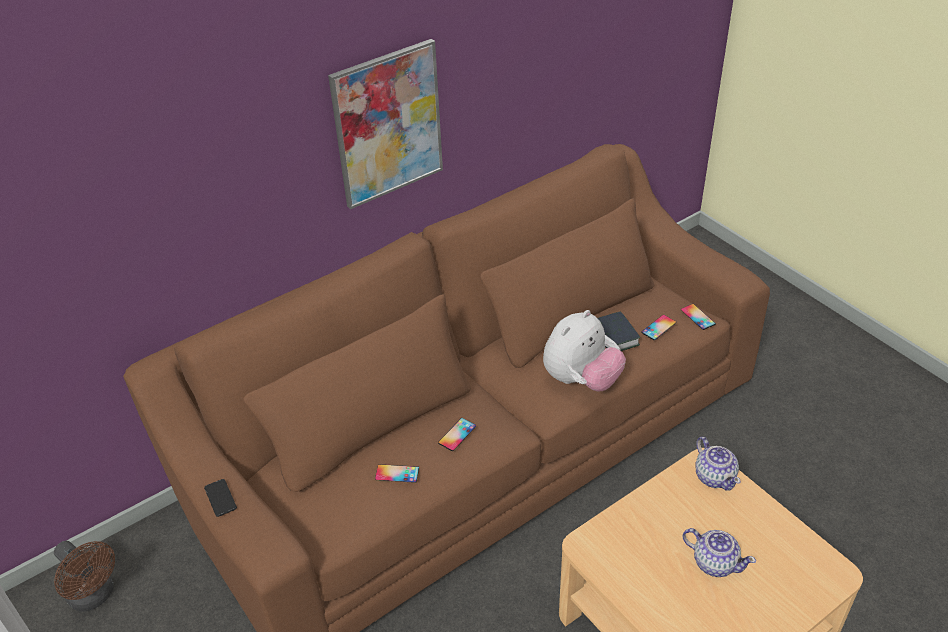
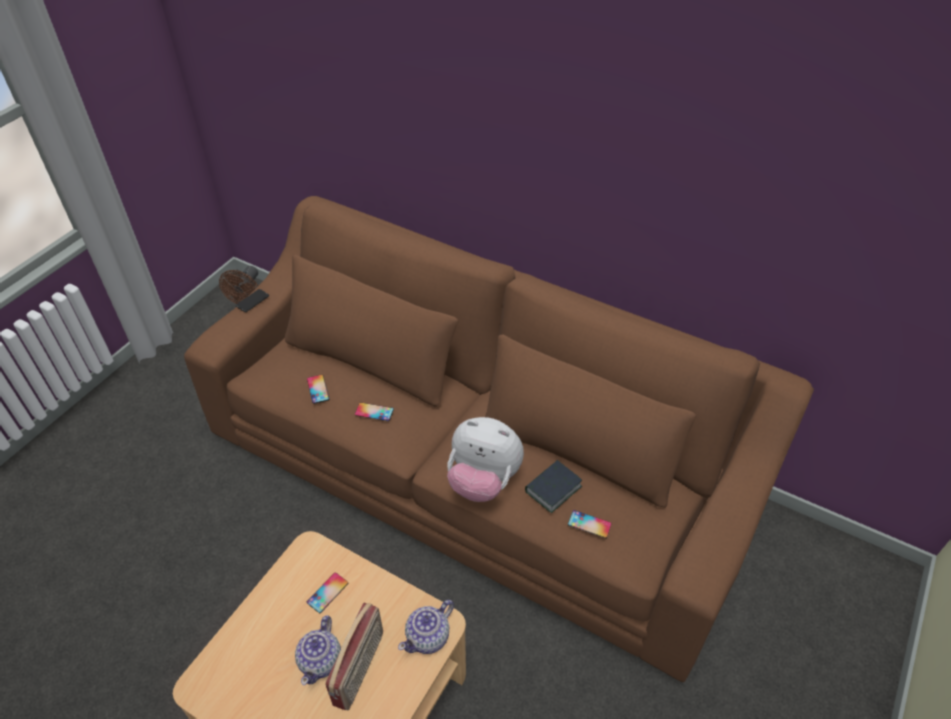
camera: 65 degrees right, 5 degrees up
picture [328,39,443,209] -> none
phone [681,304,716,330] -> phone moved to [307,572,348,613]
none -> radio [326,603,383,710]

